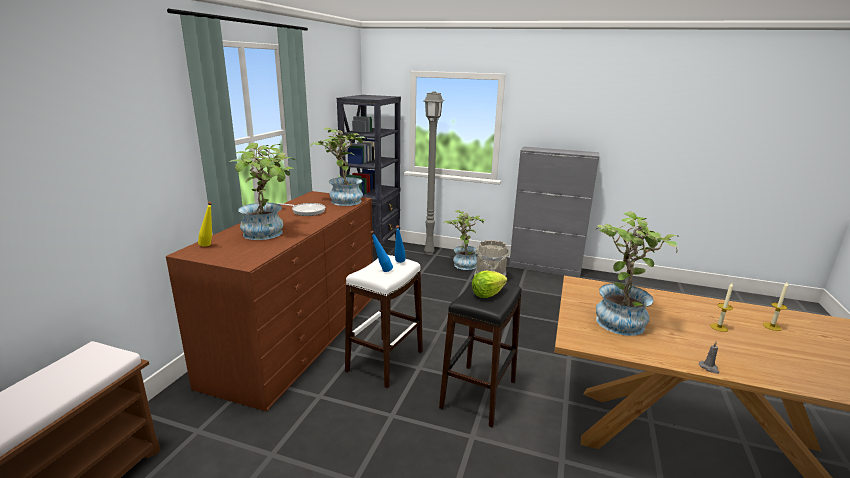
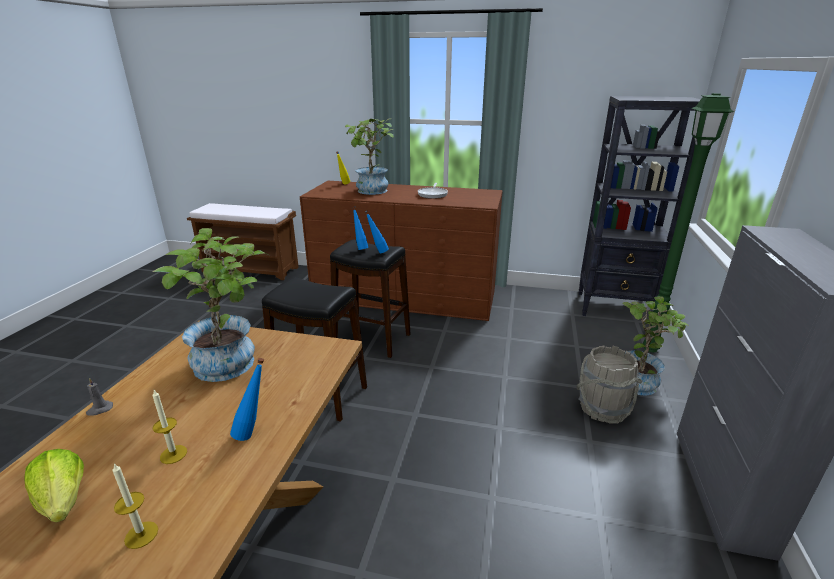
camera: 85 degrees right, 5 degrees up
potted plant [310,127,365,206] -> none
white stool [345,255,423,388] -> black stool [330,240,411,358]
grey floor lamp [424,92,444,254] -> green floor lamp [643,93,734,352]
lettuce [472,271,507,298] -> lettuce moved to [25,449,84,522]
none -> blue bottle [230,358,264,441]

